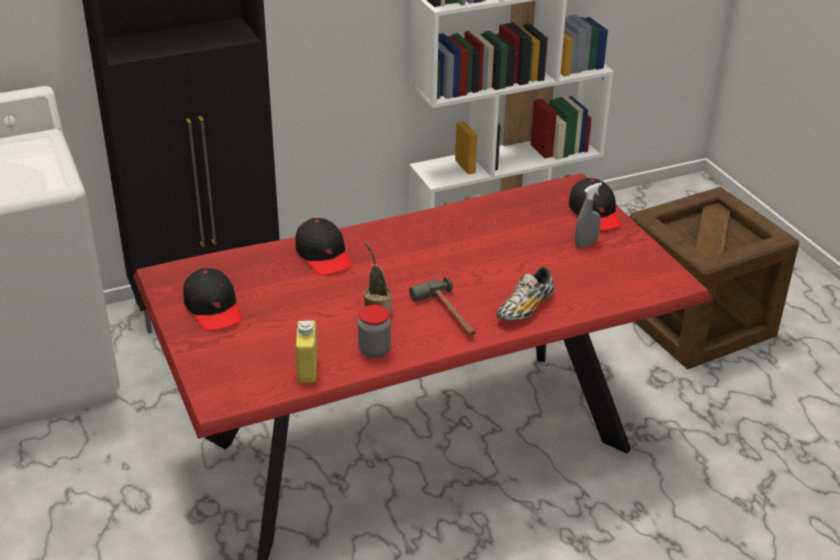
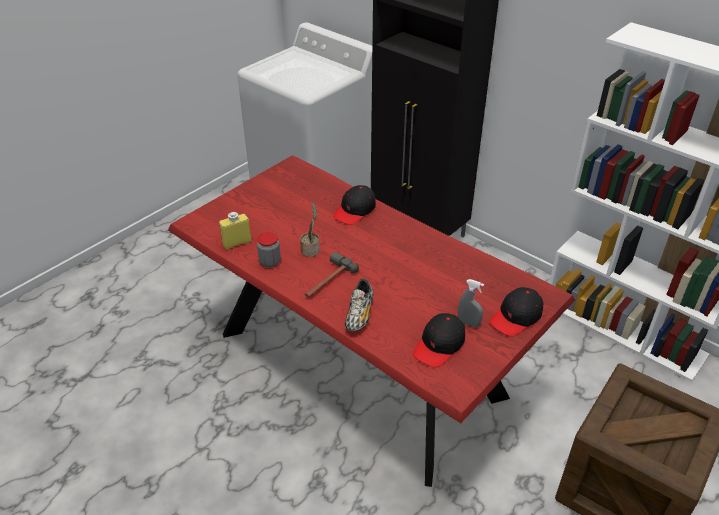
camera: 65 degrees right, 5 degrees up
black cap [183,268,242,331] -> black cap moved to [413,313,465,368]
shoe [496,267,554,321] -> shoe turned 90 degrees counterclockwise [345,279,374,332]

